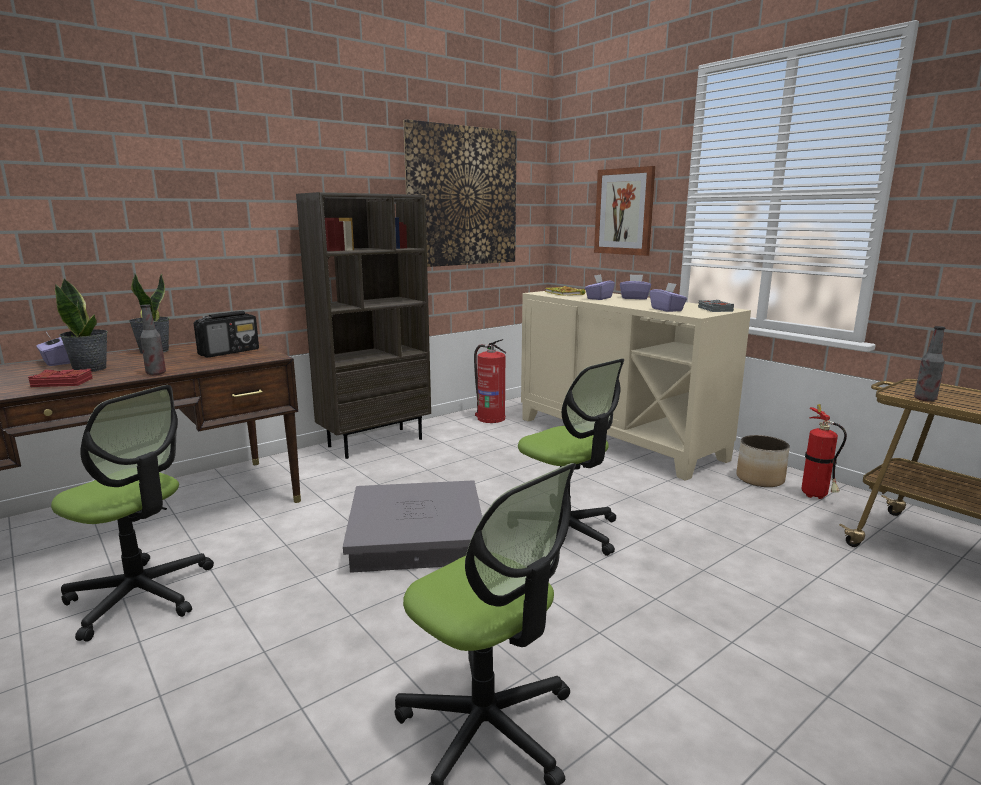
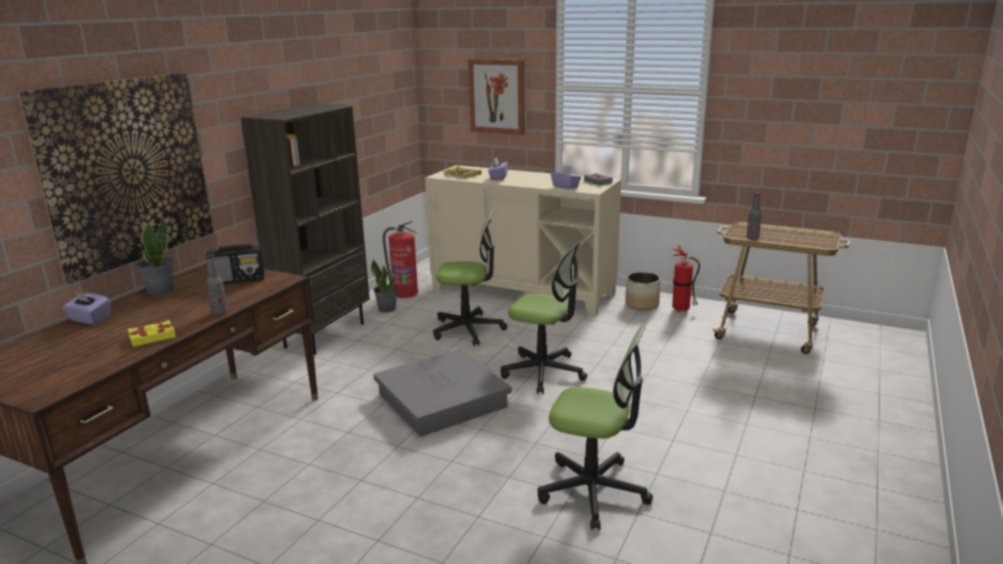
camera: 25 degrees left, 5 degrees up
red book [28,369,93,387] -> yellow book [128,320,176,347]
office chair [51,385,214,642] -> office chair moved to [433,209,507,346]
potted plant [55,278,108,372] -> potted plant moved to [371,260,398,313]
radio [194,311,259,357] -> radio turned 60 degrees clockwise [206,244,264,284]
picture [403,119,517,267] -> picture moved to [18,72,213,284]
purple tissue box [620,274,651,300] -> none

